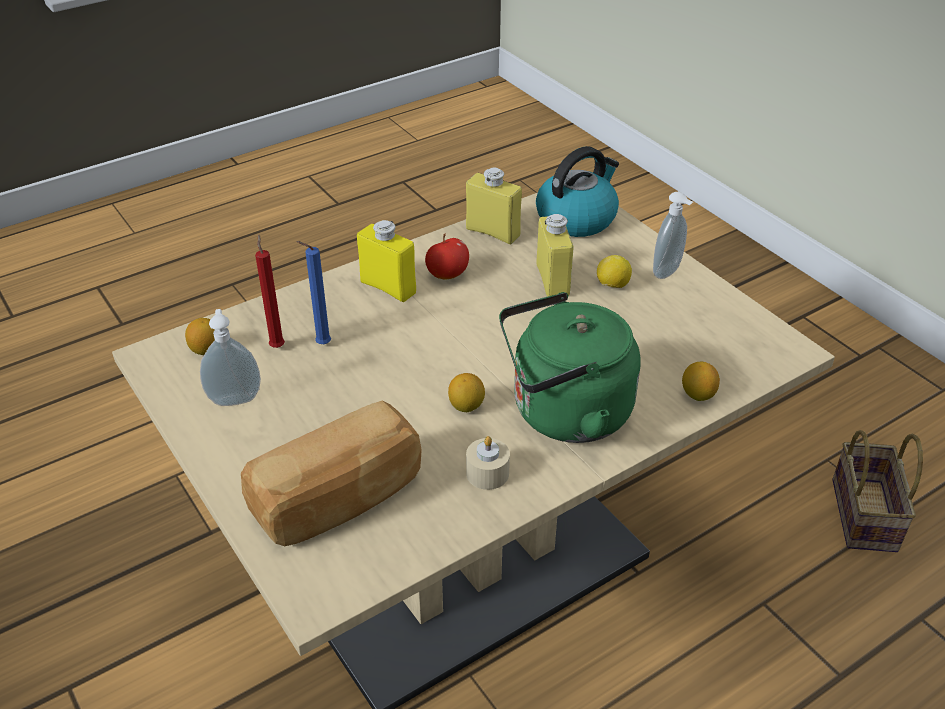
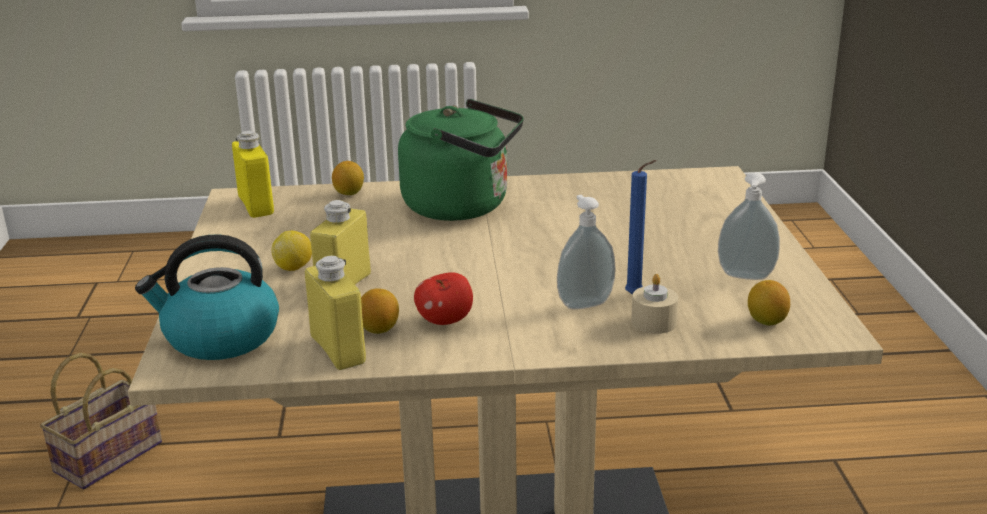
camera: 150 degrees left, 15 degrees down
bread [241,401,422,546] -> none
red candle [255,235,285,348] -> none
yellow bottle [357,220,416,302] -> yellow bottle moved to [232,131,274,218]
lemon [448,373,485,412] -> lemon moved to [361,289,399,334]
beige candle [466,436,510,490] -> beige candle moved to [631,274,678,334]
soap dispenser [653,192,693,279] -> soap dispenser moved to [557,195,616,310]

